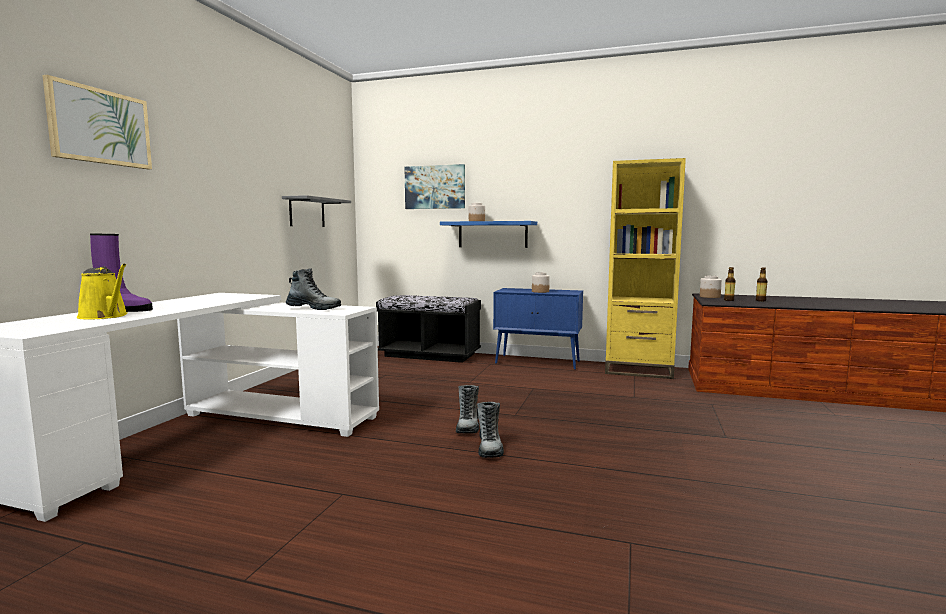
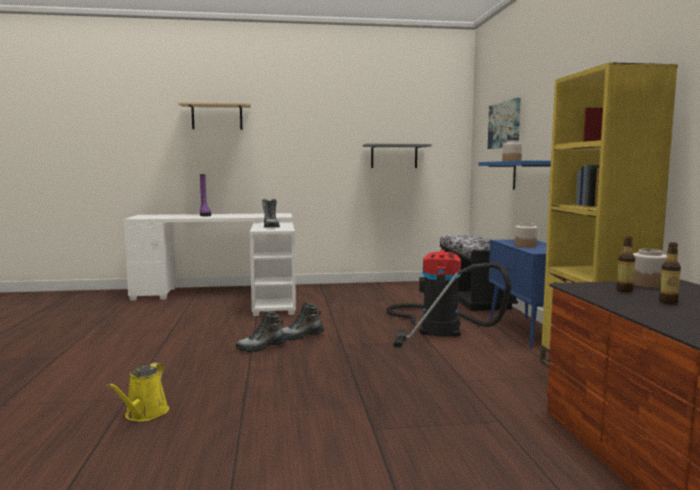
camera: 65 degrees right, 0 degrees up
picture [42,75,152,169] -> beige shelf [178,101,251,130]
yellow watering can [77,264,128,320] -> yellow watering can moved to [107,363,169,421]
none -> vacuum cleaner [386,249,511,348]

